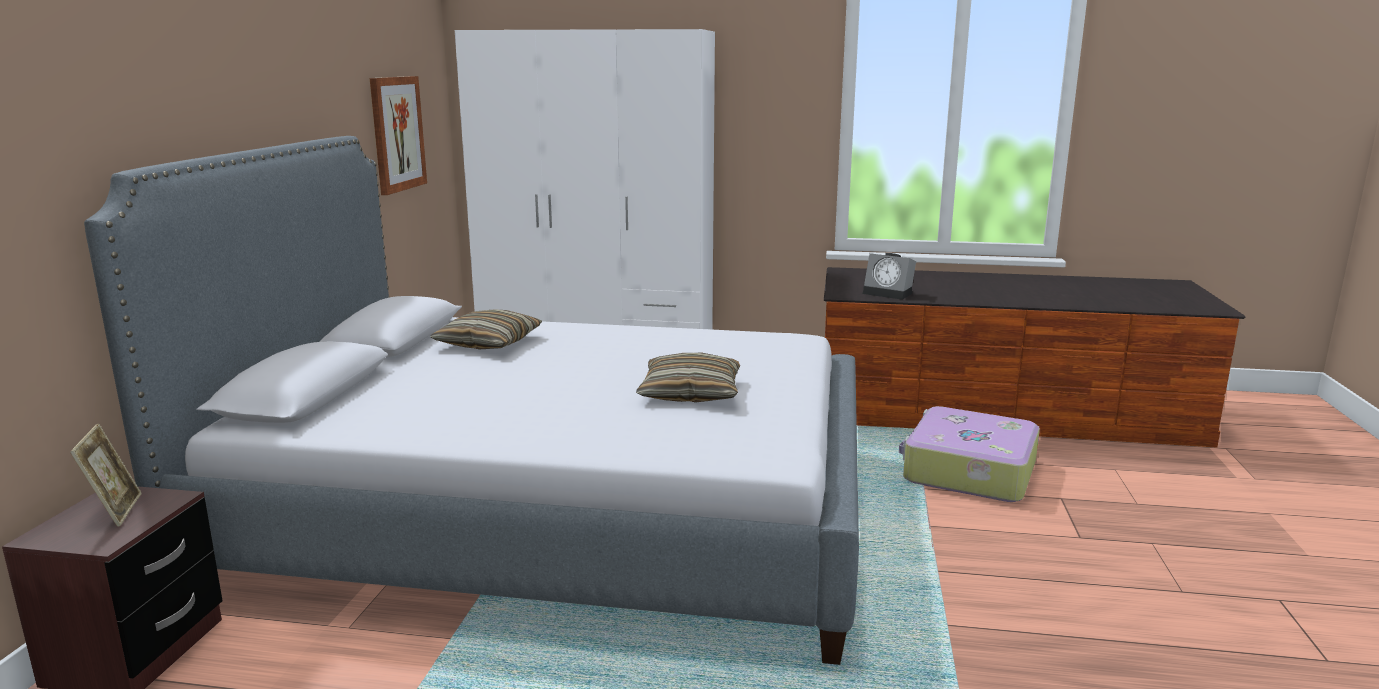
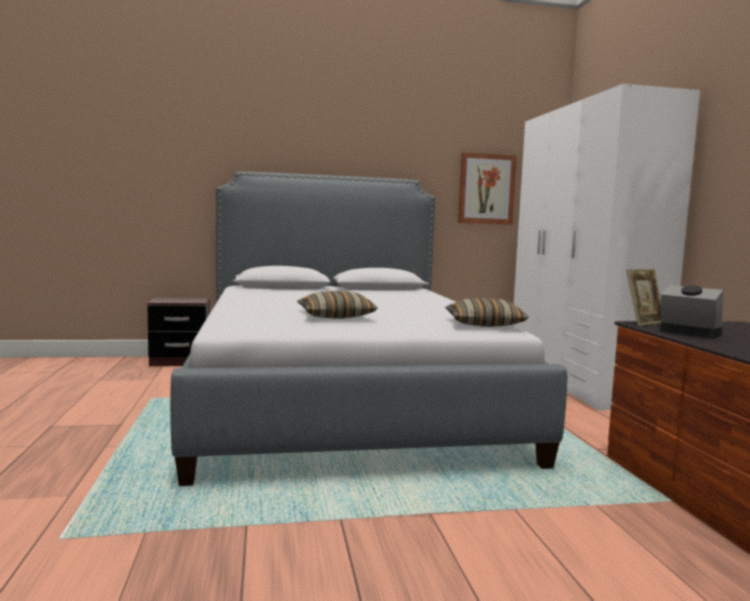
camera: 70 degrees right, 10 degrees down
picture frame [70,423,142,527] -> picture frame moved to [626,269,661,326]
pillow [430,309,542,349] -> pillow moved to [445,298,529,327]
alarm clock [863,253,916,300] -> alarm clock turned 120 degrees clockwise [659,285,723,339]
suitcase [899,406,1040,502] -> none

